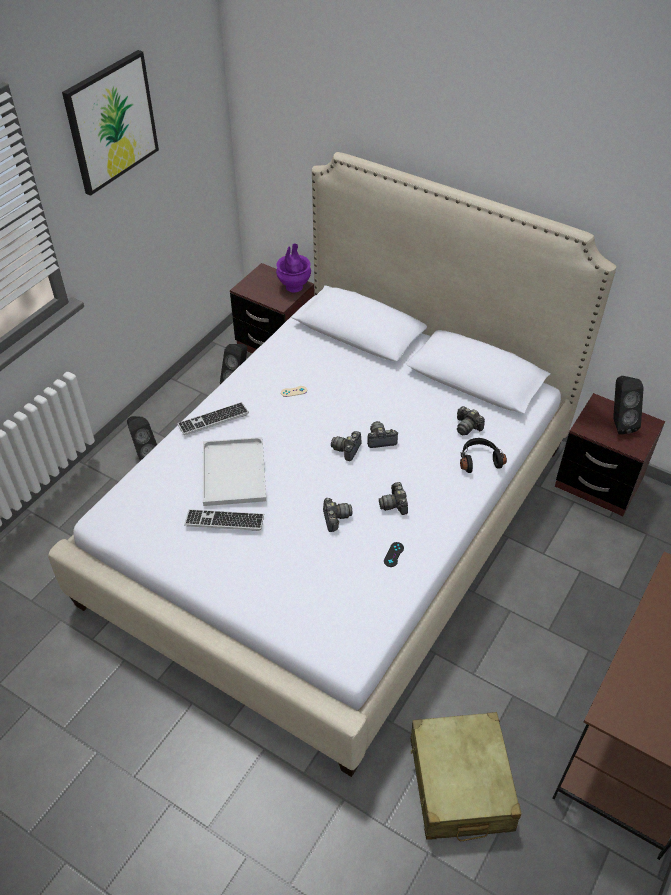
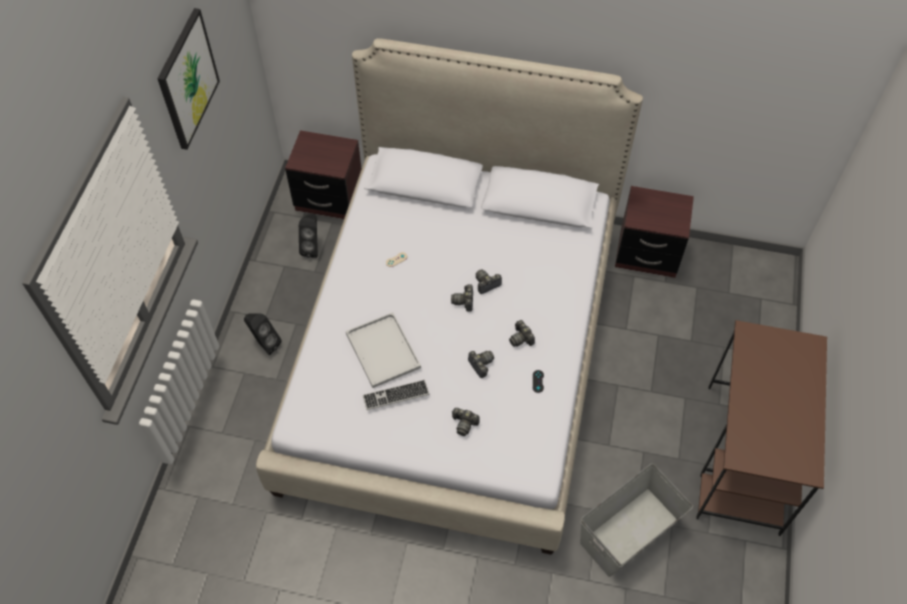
camera: 20 degrees left, 10 degrees up
keyboard [177,402,249,435] -> none
purple vase [276,243,311,292] -> none
beige suitcase [411,712,521,841] -> grey storage box [580,463,693,577]
camera [457,406,485,435] -> camera moved to [452,408,480,436]
black headphones [460,438,507,473] -> none
black speaker [613,376,644,435] -> none

